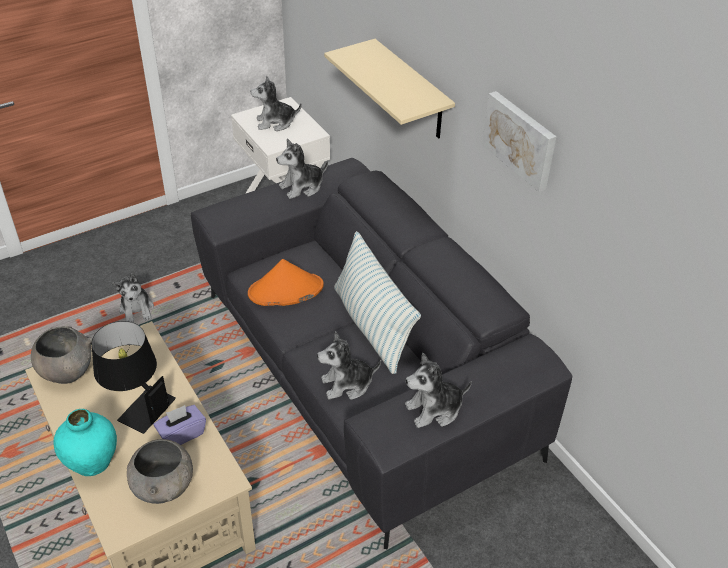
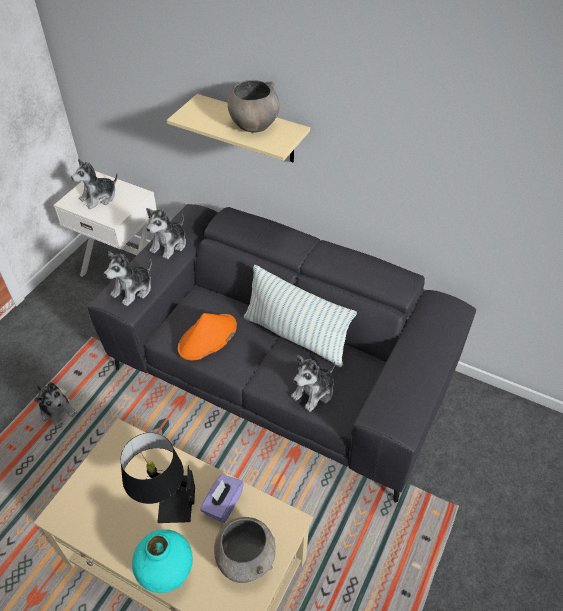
camera: 30 degrees left, 5 degrees up
grey bowl [31,326,92,384] -> grey bowl moved to [228,80,280,133]
plush toy [405,352,472,428] -> plush toy moved to [104,251,151,306]
picture [482,91,557,192] -> none

